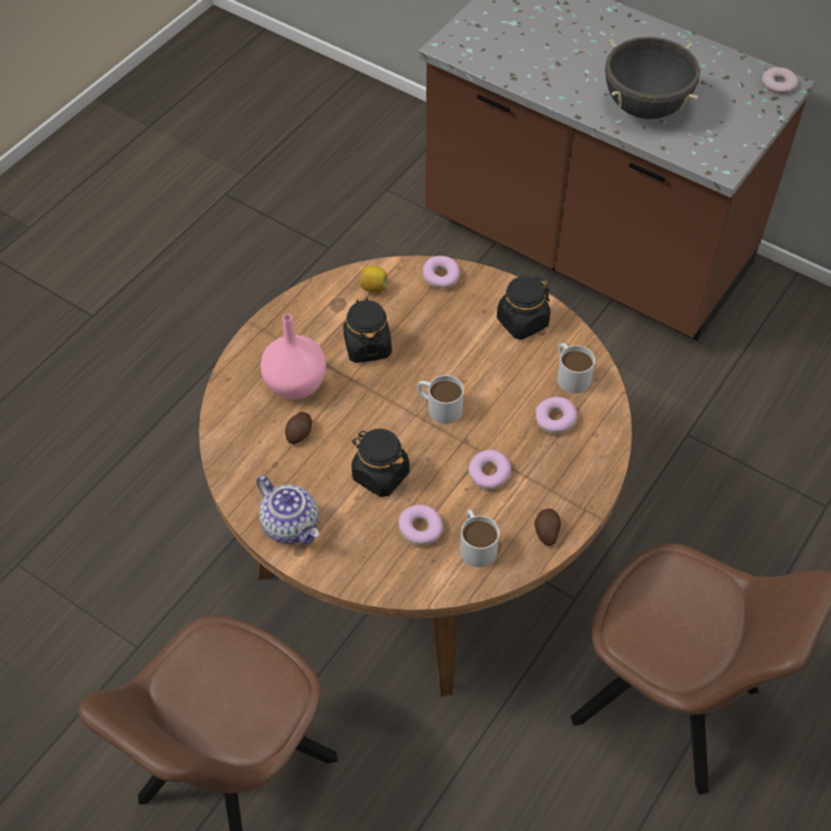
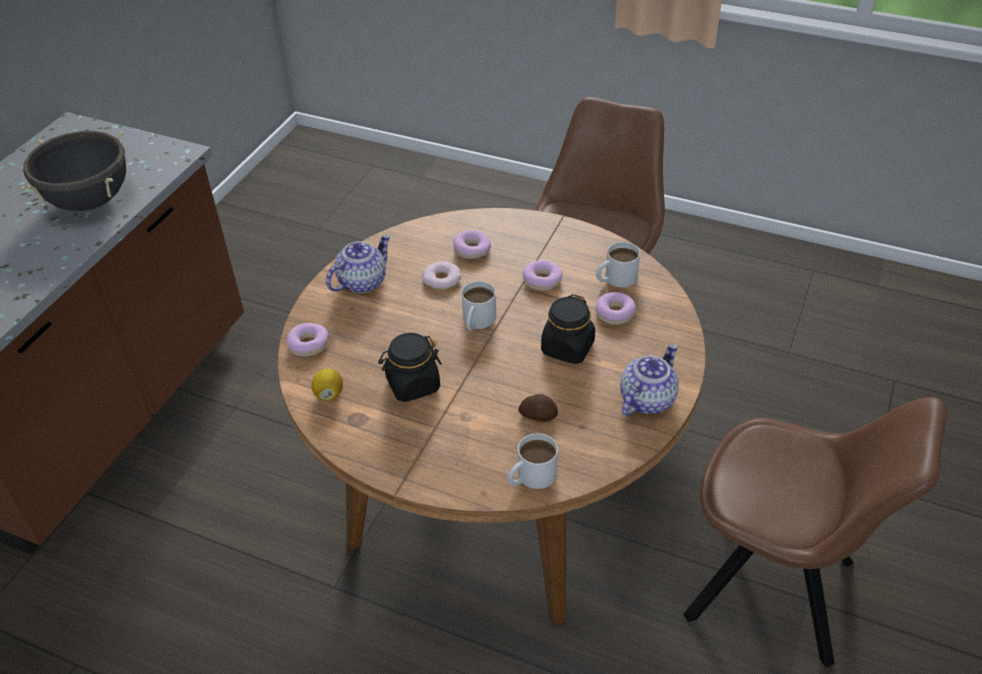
camera: 100 degrees left, 10 degrees down
pink vase [261,314,326,400] -> none
black jar [497,276,550,340] -> teapot [326,234,391,293]
potato [534,508,561,546] -> none
white mug [557,343,595,393] -> white mug moved to [508,433,558,489]
donut [762,67,798,93] -> donut moved to [422,261,461,290]

